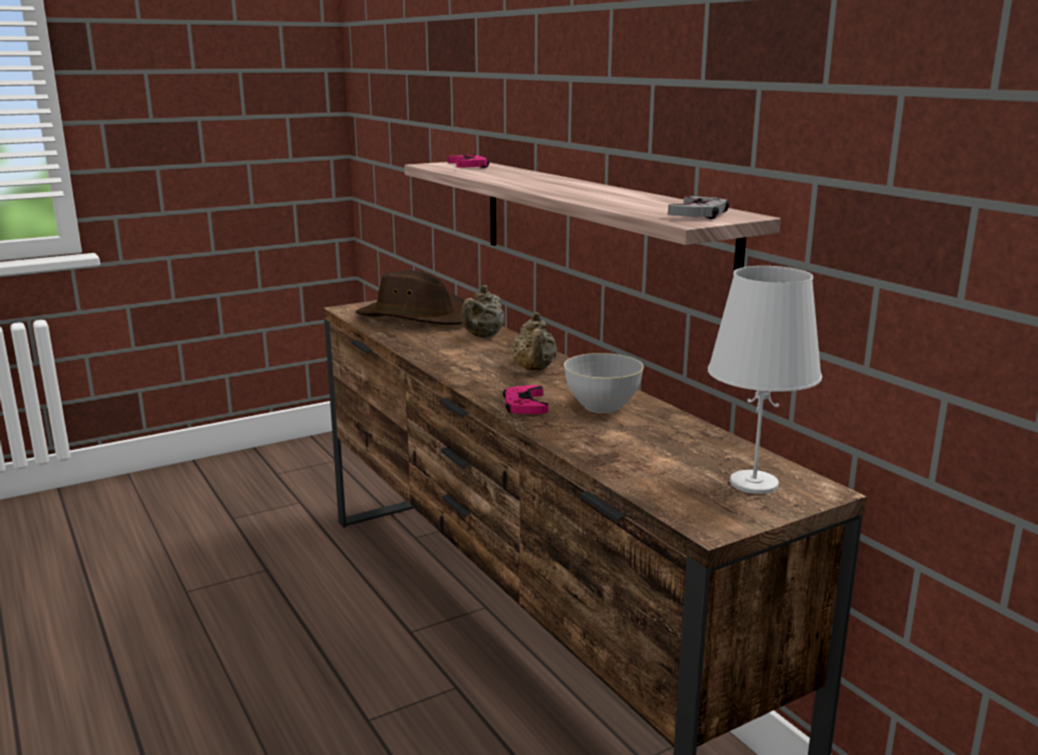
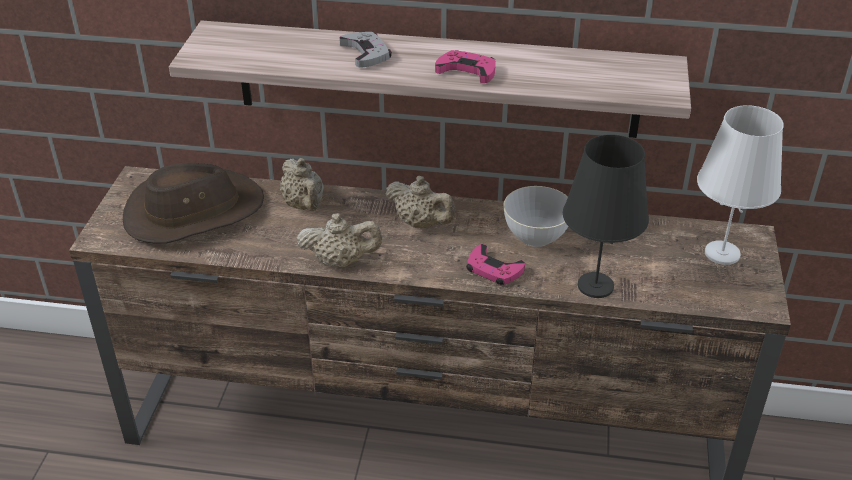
camera: 50 degrees left, 20 degrees up
pink game controller [448,155,490,168] -> pink game controller moved to [435,50,496,83]
grey game controller [668,196,729,219] -> grey game controller moved to [339,32,392,68]
none -> beige teapot [297,213,382,267]
none -> black table lamp [563,134,649,298]

